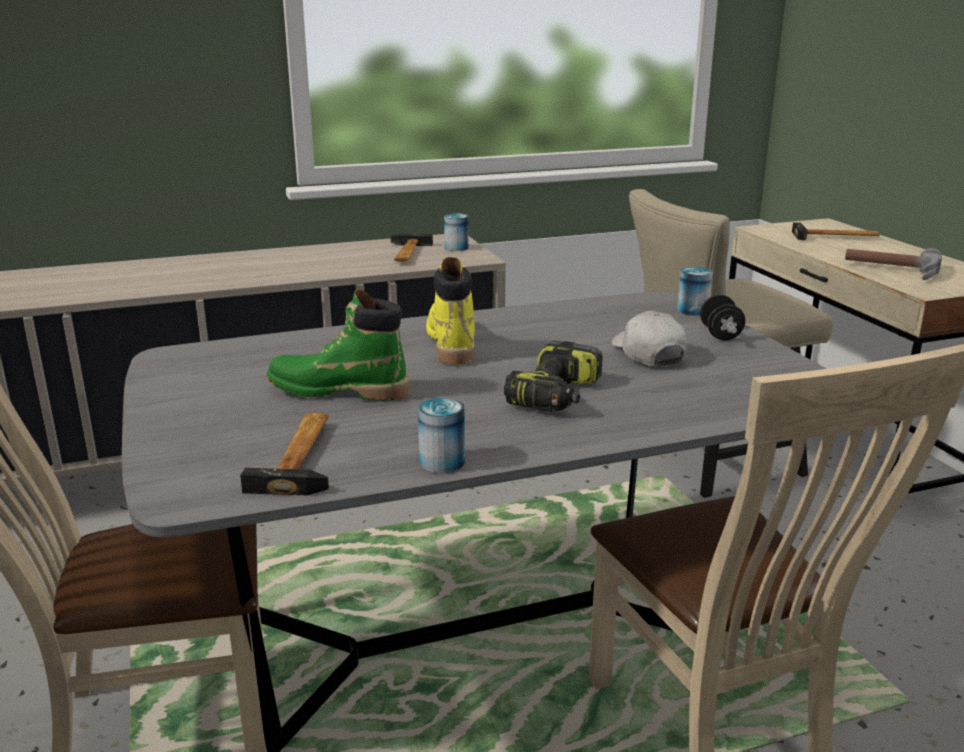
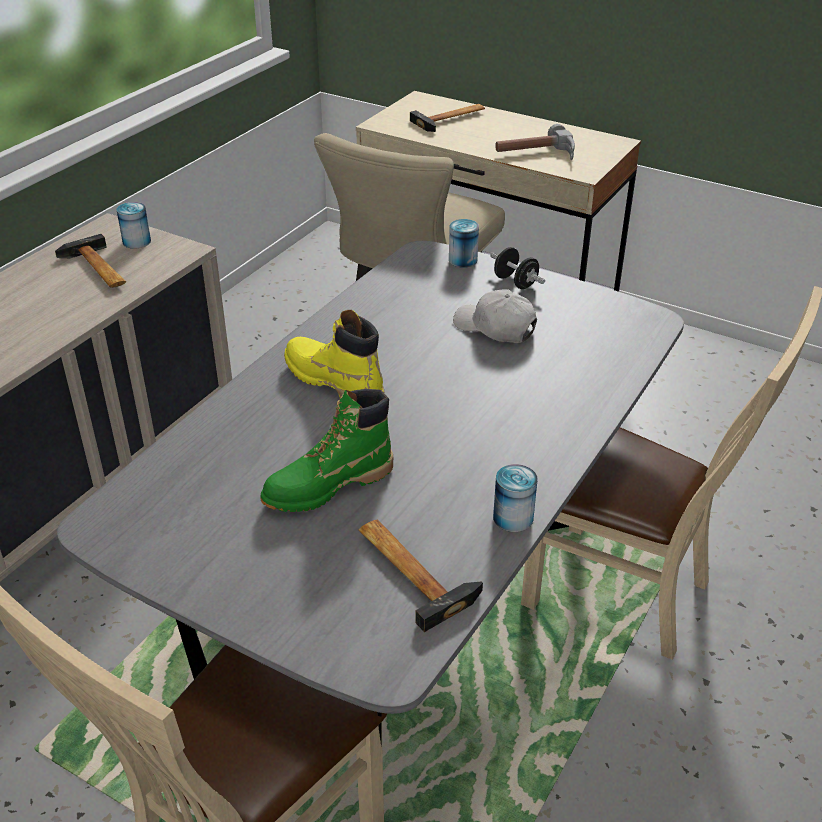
camera: 40 degrees left, 15 degrees up
power drill [504,341,602,412] -> none

